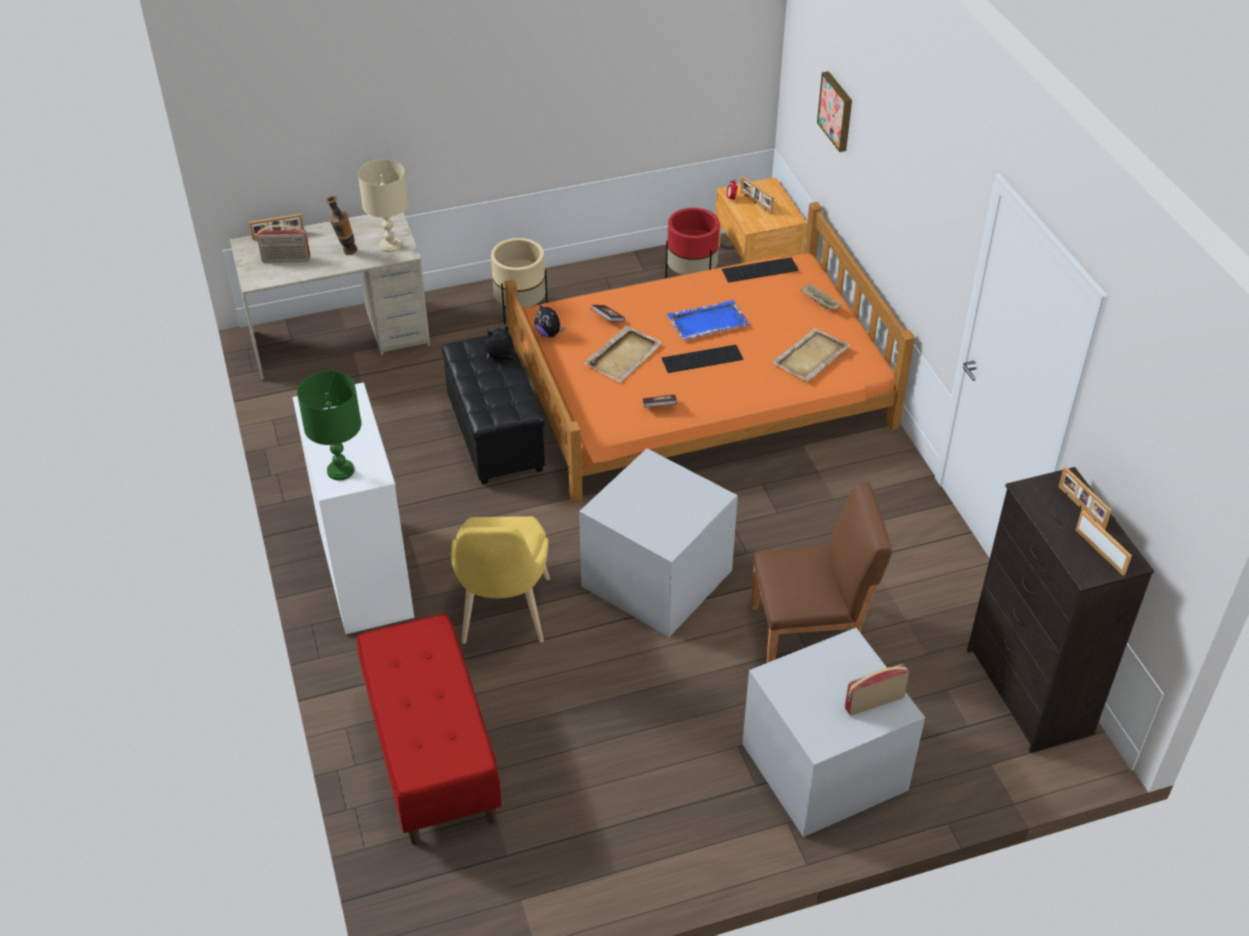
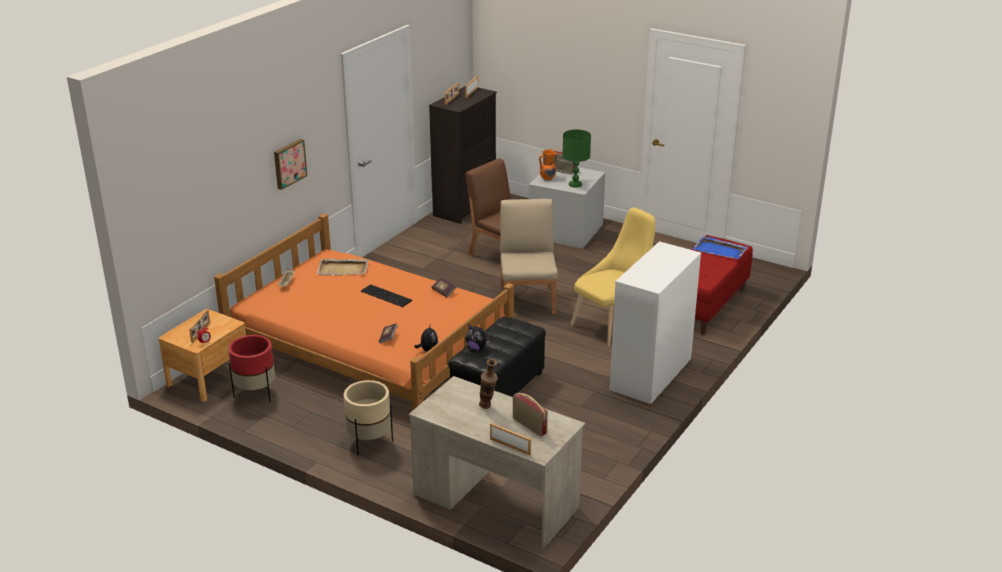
camera: 130 degrees left, 15 degrees down
green table lamp [297,371,361,480] -> green table lamp moved to [562,130,591,187]
beige table lamp [358,159,408,252] -> none
grey storage box [579,449,738,637] -> beige chair [500,199,558,314]
beige tray [584,325,662,383] -> none
blue tray [667,300,749,340] -> blue tray moved to [692,236,748,259]
keyboard [722,257,798,282] -> none
picture [817,71,852,152] -> picture moved to [274,139,307,190]
none -> orange vase [539,149,557,181]

